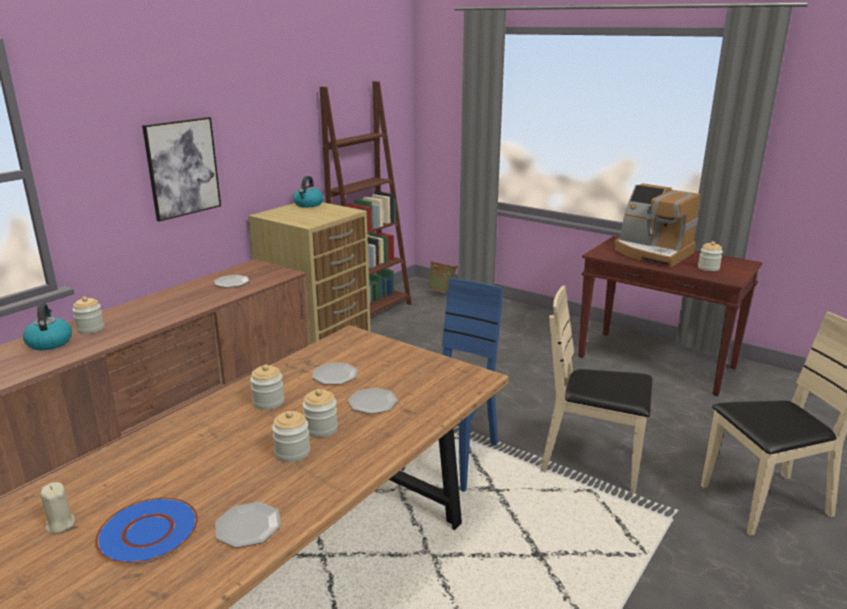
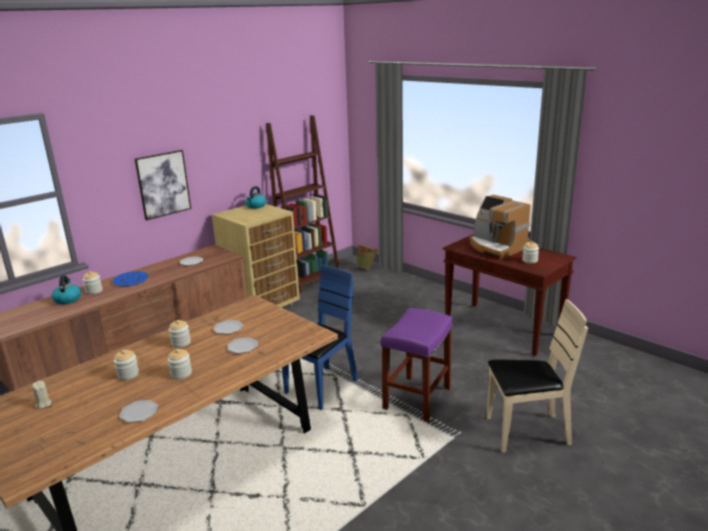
camera: 10 degrees right, 0 degrees up
blue plate [95,497,198,564] -> blue plate moved to [111,271,149,287]
jar [302,389,338,438] -> jar moved to [114,350,139,380]
beige chair [540,286,652,494] -> purple stool [381,308,453,422]

